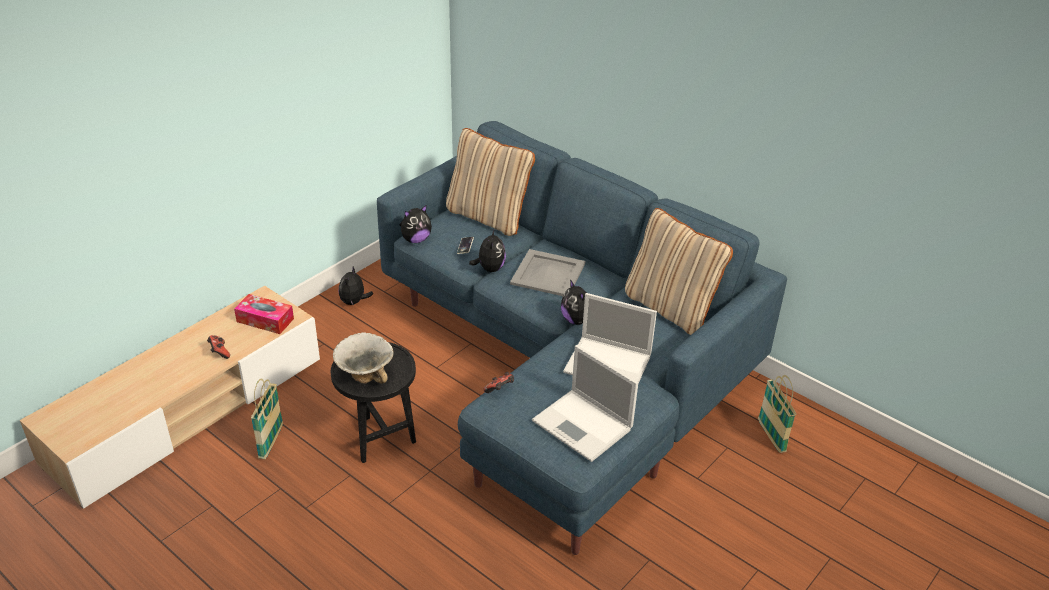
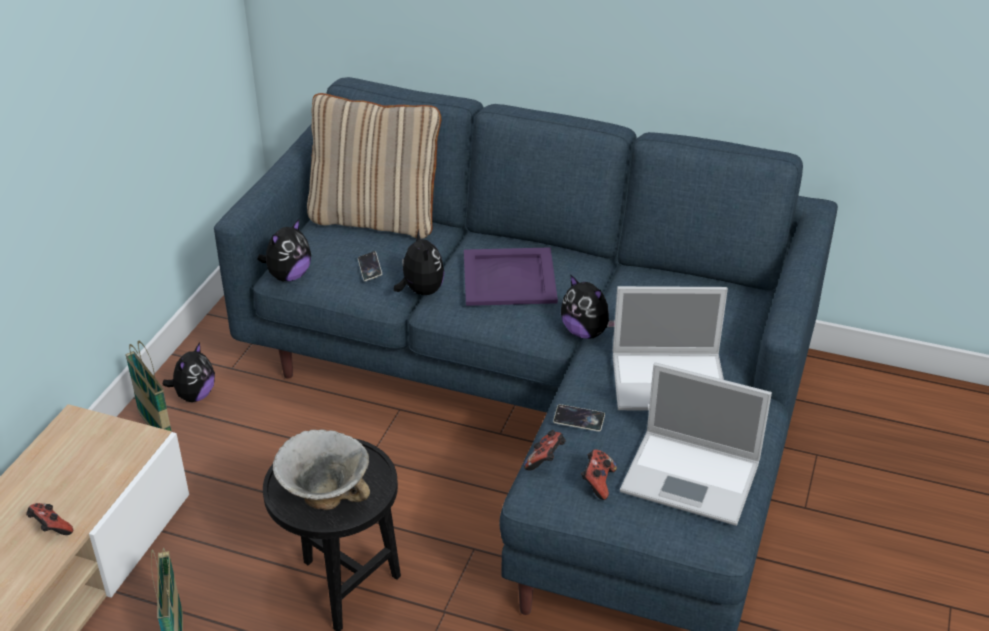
camera: 20 degrees left, 0 degrees up
tissue box [234,294,294,334] -> none
plush toy [339,267,373,306] -> plush toy turned 150 degrees counterclockwise [163,343,215,402]
grey tray [510,249,585,296] -> purple tray [464,247,558,306]
beige pillow [625,208,733,335] -> none
basket [758,375,796,453] -> basket moved to [125,340,172,431]
none -> phone [553,404,605,432]
none -> game controller [581,449,617,500]

